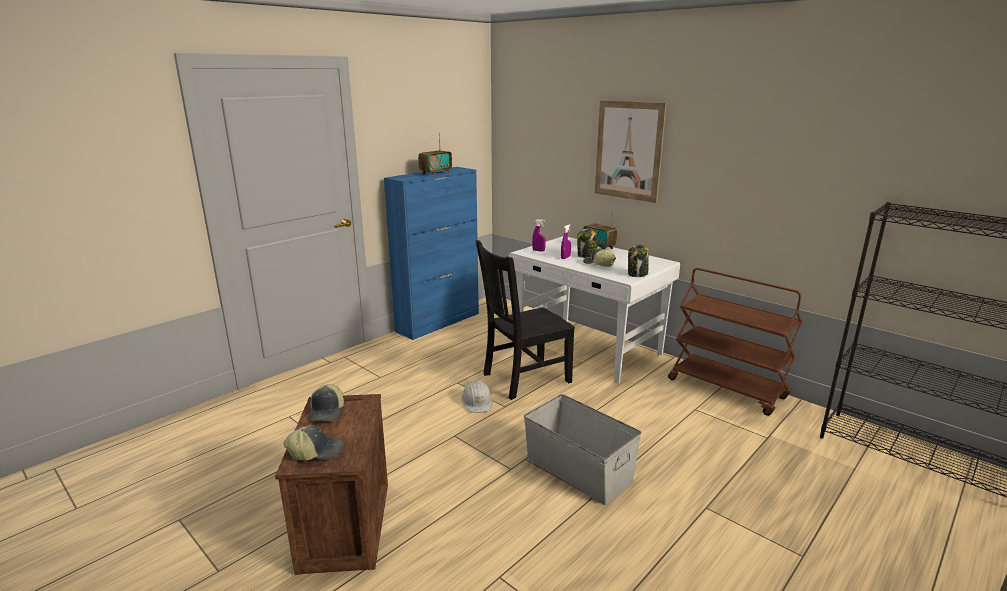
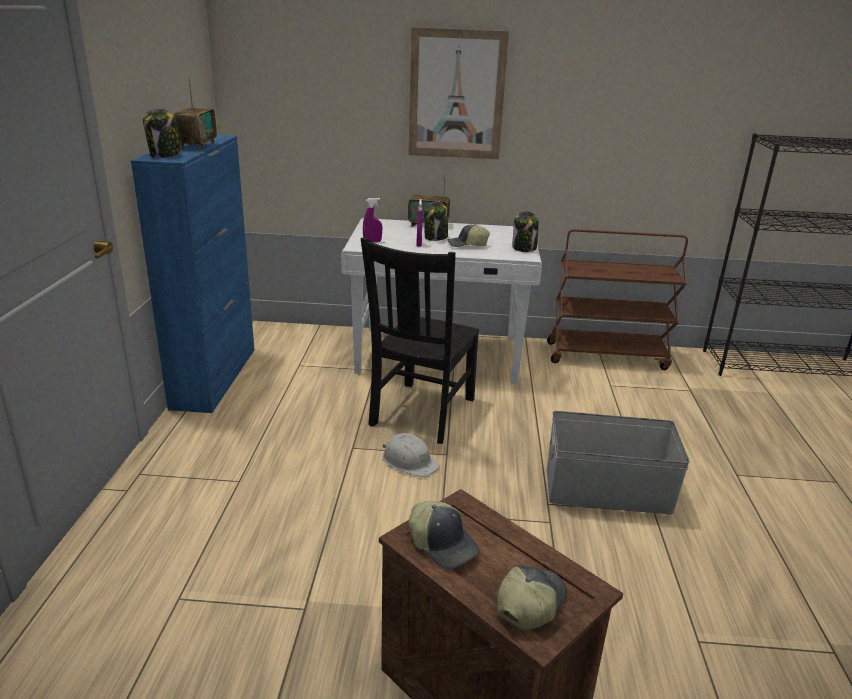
camera: 40 degrees left, 5 degrees up
none -> jar [143,109,182,158]

